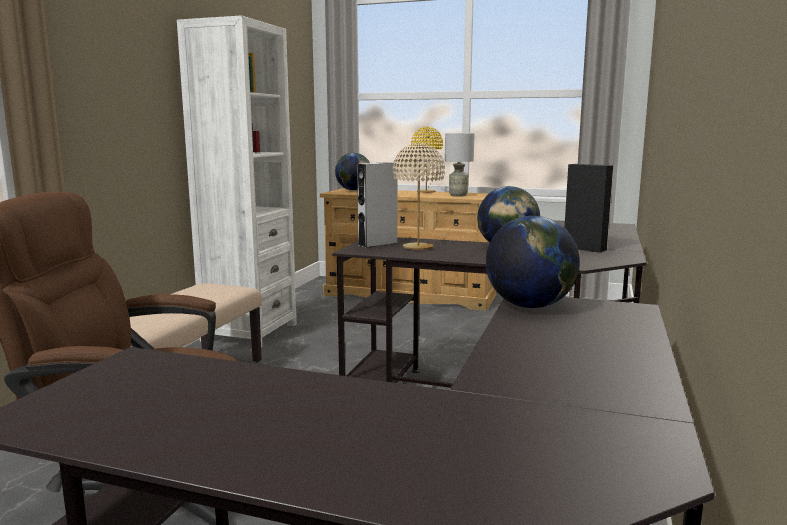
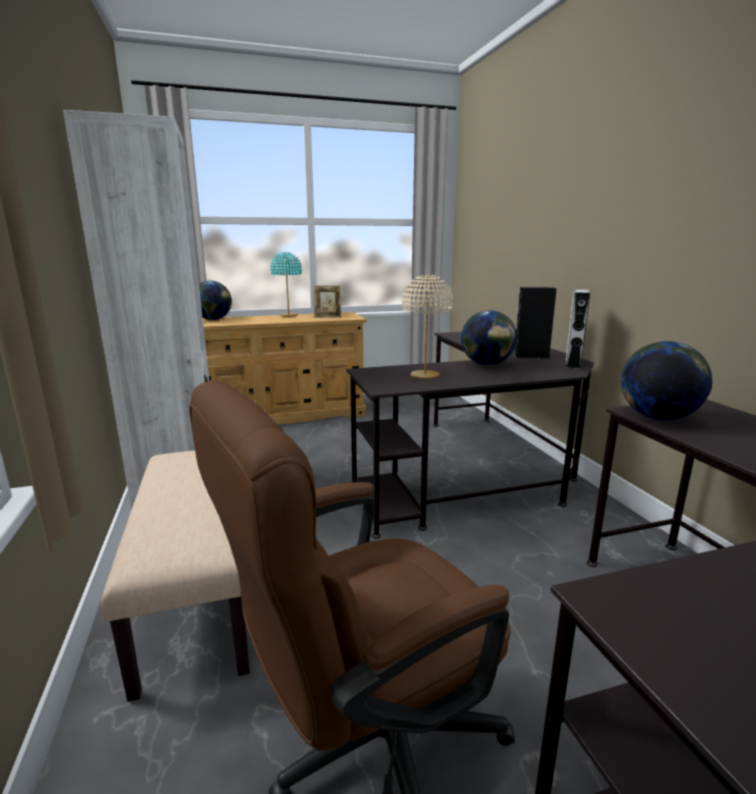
camera: 35 degrees left, 5 degrees up
grey speaker [357,162,398,248] -> grey speaker moved to [565,289,590,369]
yellow table lamp [411,127,443,193] -> turquoise table lamp [270,252,302,317]
grey table lamp [445,133,475,197] -> picture frame [313,285,342,318]

